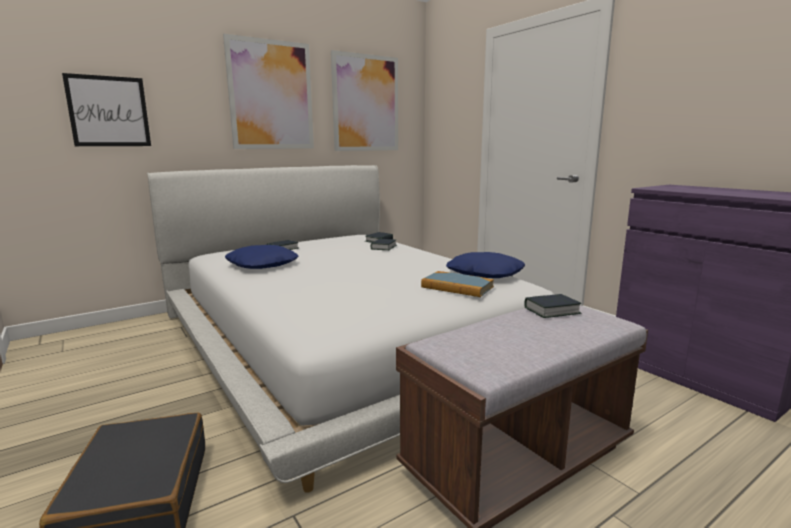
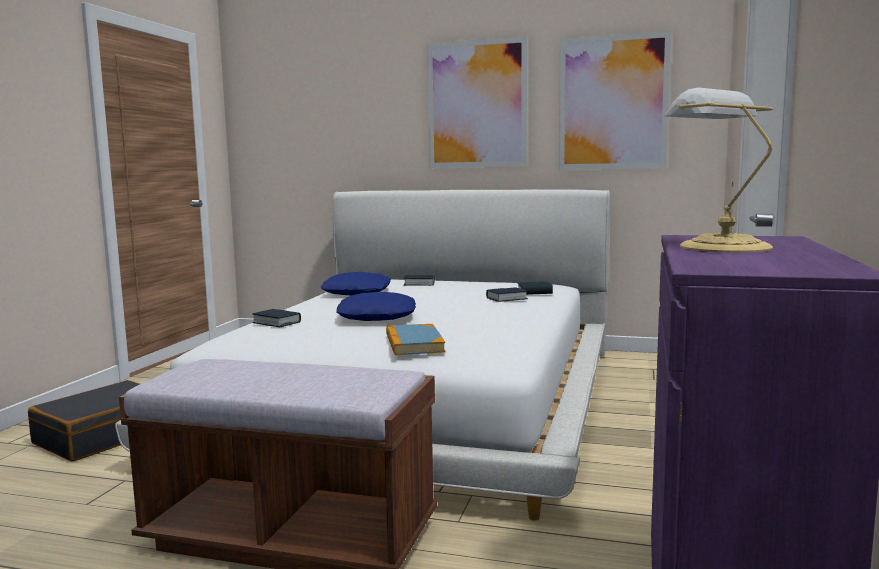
camera: 50 degrees right, 5 degrees down
picture [62,73,151,146] -> none
blue pillow [446,252,525,278] -> blue pillow moved to [336,292,416,321]
book [524,294,581,318] -> book moved to [252,309,301,327]
none -> table lamp [665,88,773,253]

